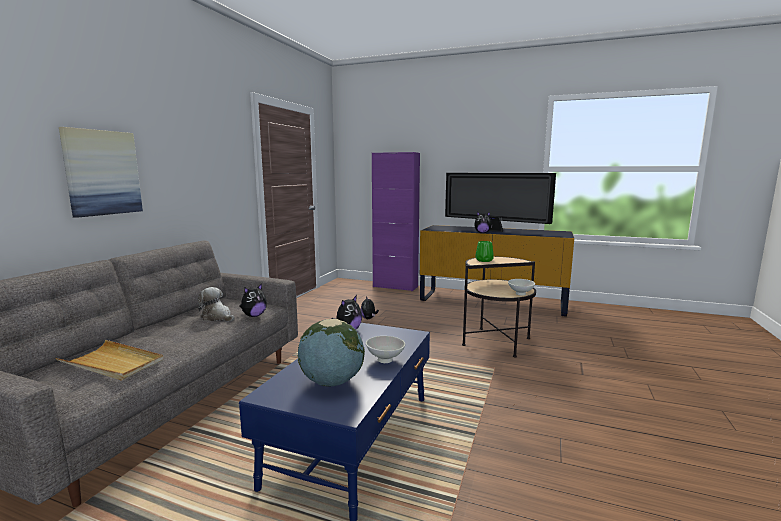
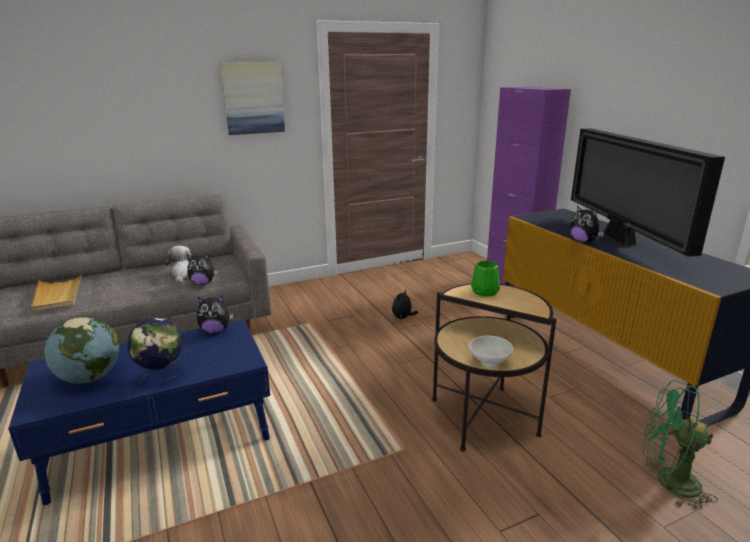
camera: 45 degrees right, 10 degrees up
picture [59,127,143,218] -> picture moved to [221,63,285,135]
white bowl [366,336,405,363] -> globe [127,318,184,384]
none -> green fan [642,380,718,510]

